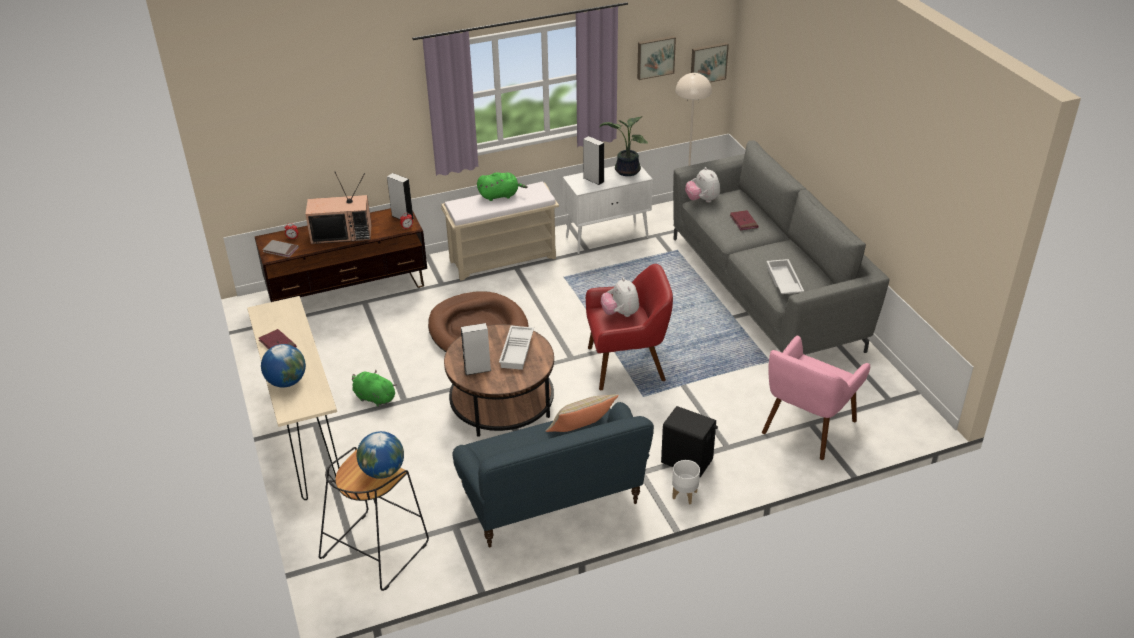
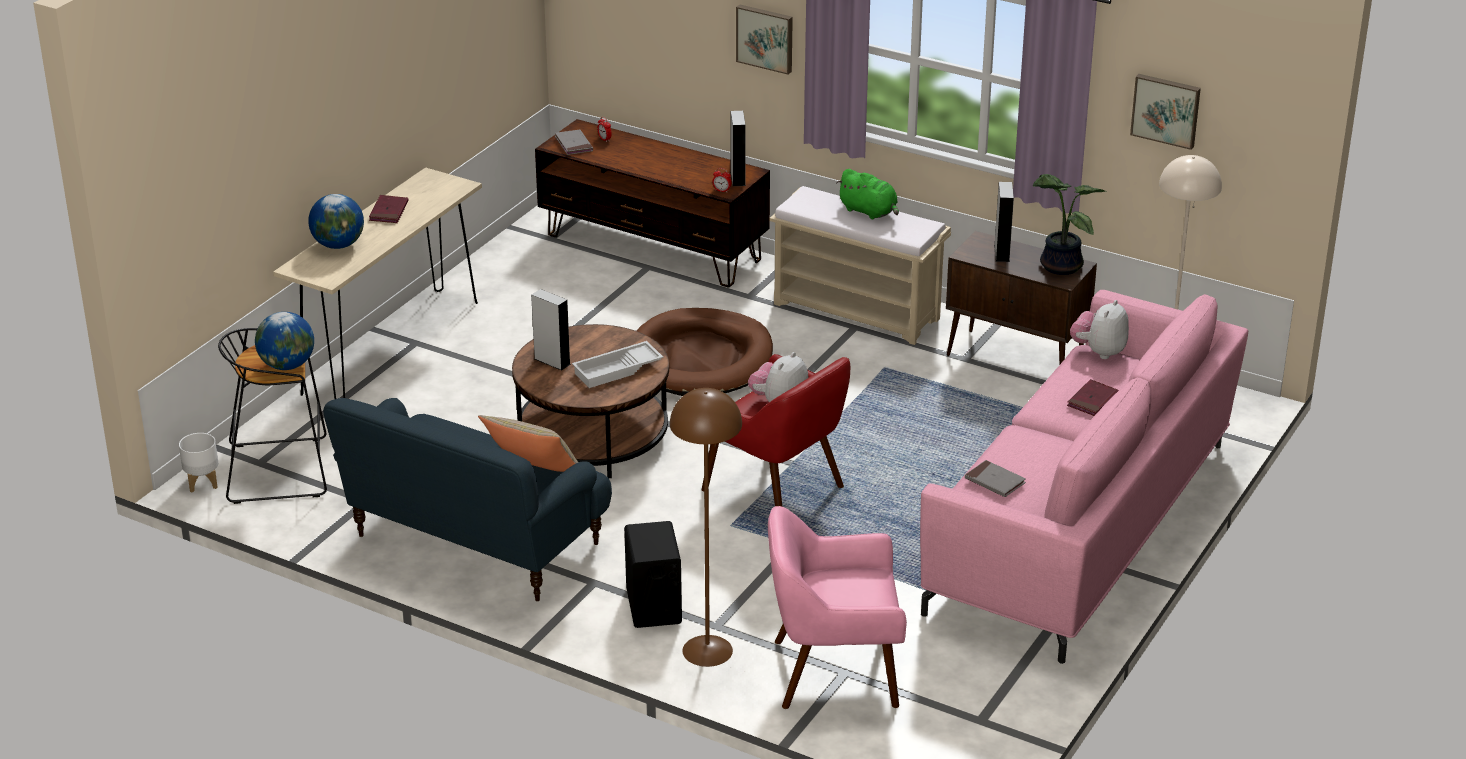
camera: 50 degrees right, 5 degrees down
television [305,172,371,244] -> none
green plush toy [352,370,397,407] -> none
white cabinet [563,165,653,254] -> brown cabinet [946,231,1097,365]
white planter [672,460,700,504] -> white planter moved to [179,433,218,492]
grey sofa [673,140,890,355] -> pink sofa [920,290,1248,664]
picture [691,42,729,82] -> picture moved to [736,4,793,74]
white tray [766,259,804,294] -> grey book [965,460,1026,497]
none -> brown floor lamp [670,388,742,667]

